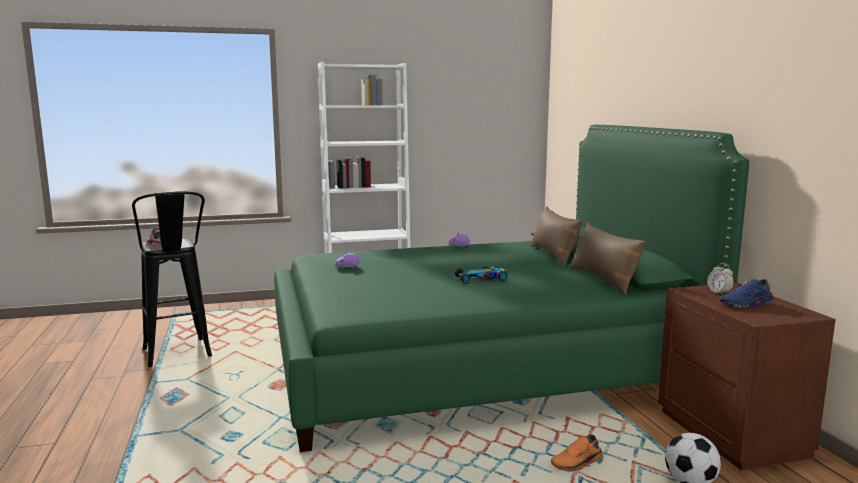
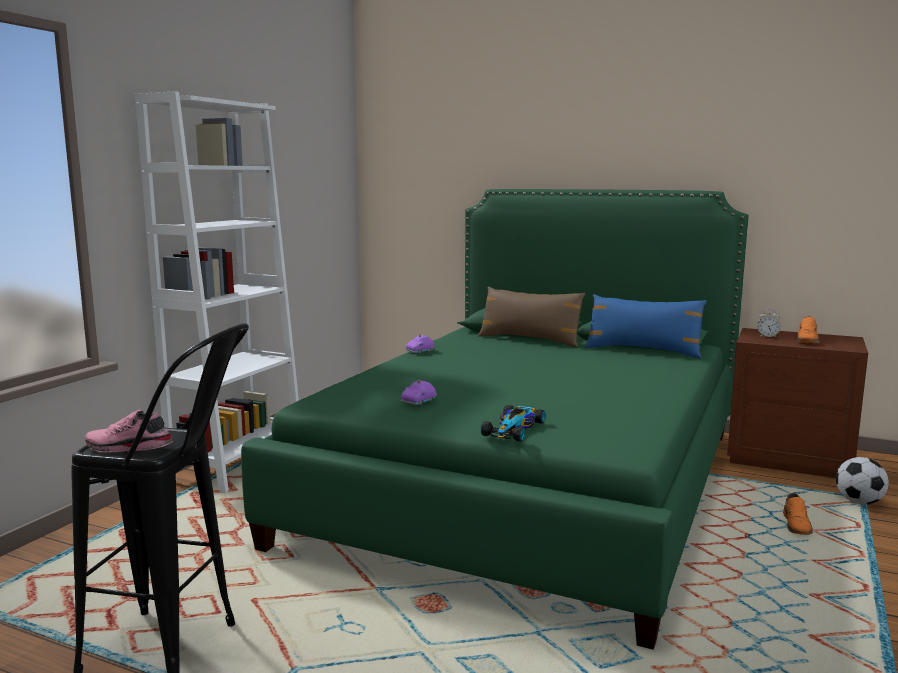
camera: 50 degrees left, 0 degrees up
toy car [454,266,508,283] -> toy car moved to [481,405,545,442]
brown pillow [569,222,646,296] -> blue pillow [585,294,707,358]
blue shoe [719,279,774,308] -> orange shoe [797,316,820,343]

